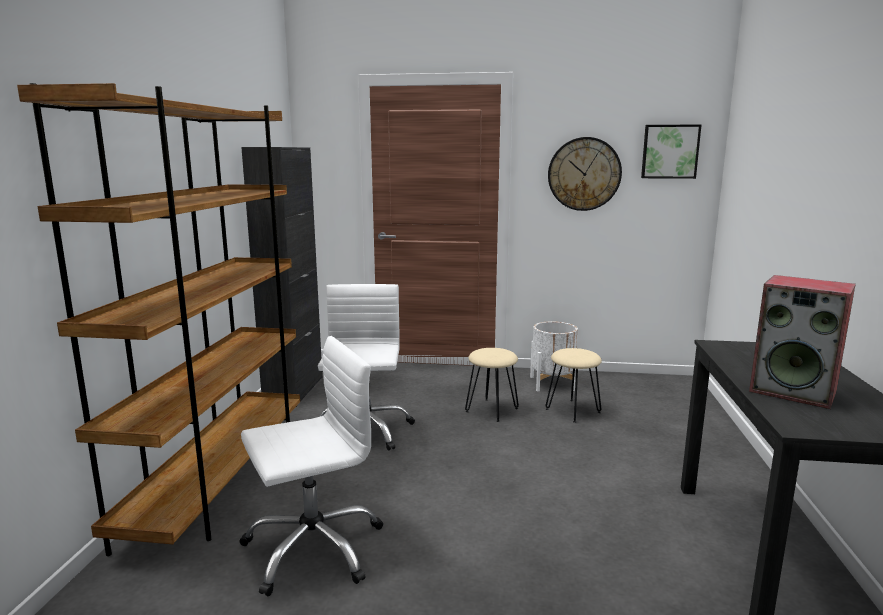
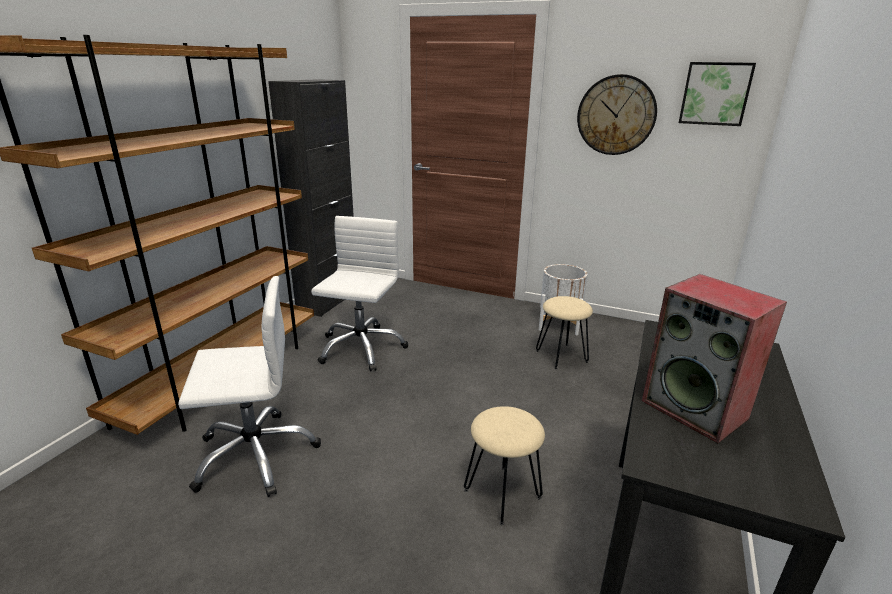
camera: 15 degrees right, 10 degrees up
beige stool [465,348,519,422] -> beige stool moved to [464,406,545,525]

